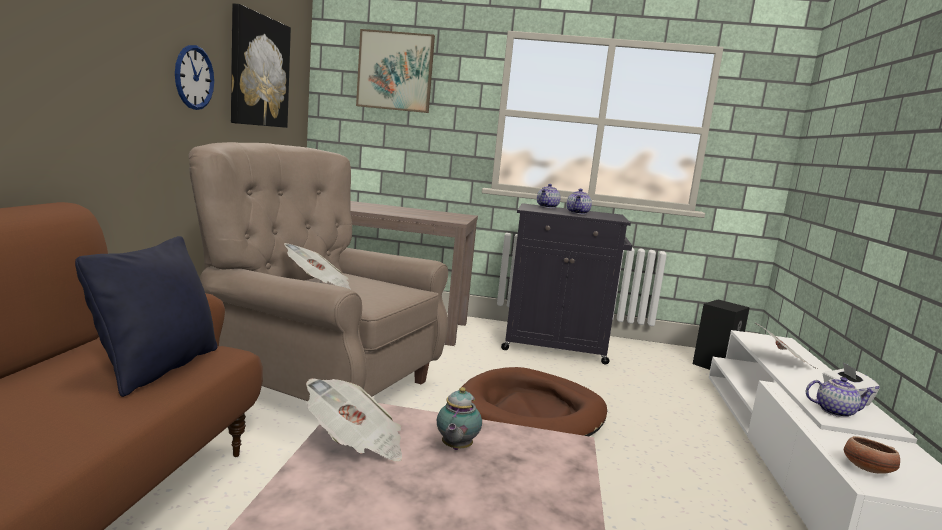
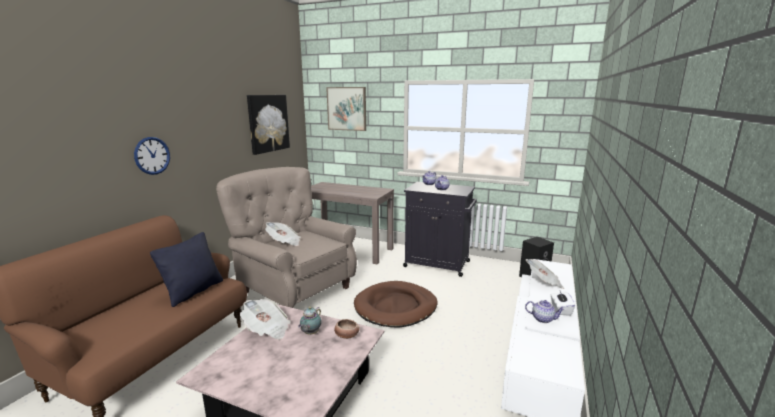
camera: 15 degrees right, 5 degrees up
wall clock [175,45,214,110] -> wall clock moved to [134,137,170,175]
bowl [844,436,900,474] -> bowl moved to [334,319,359,339]

